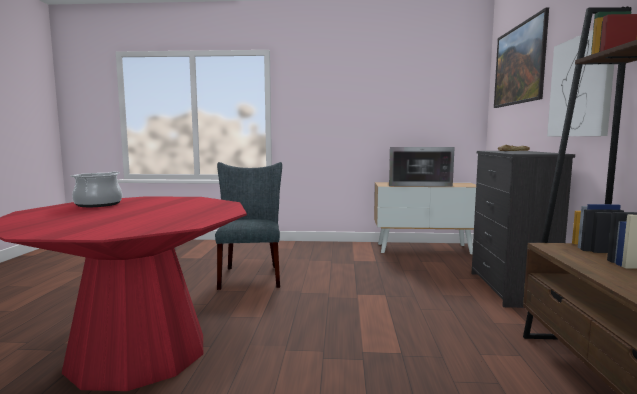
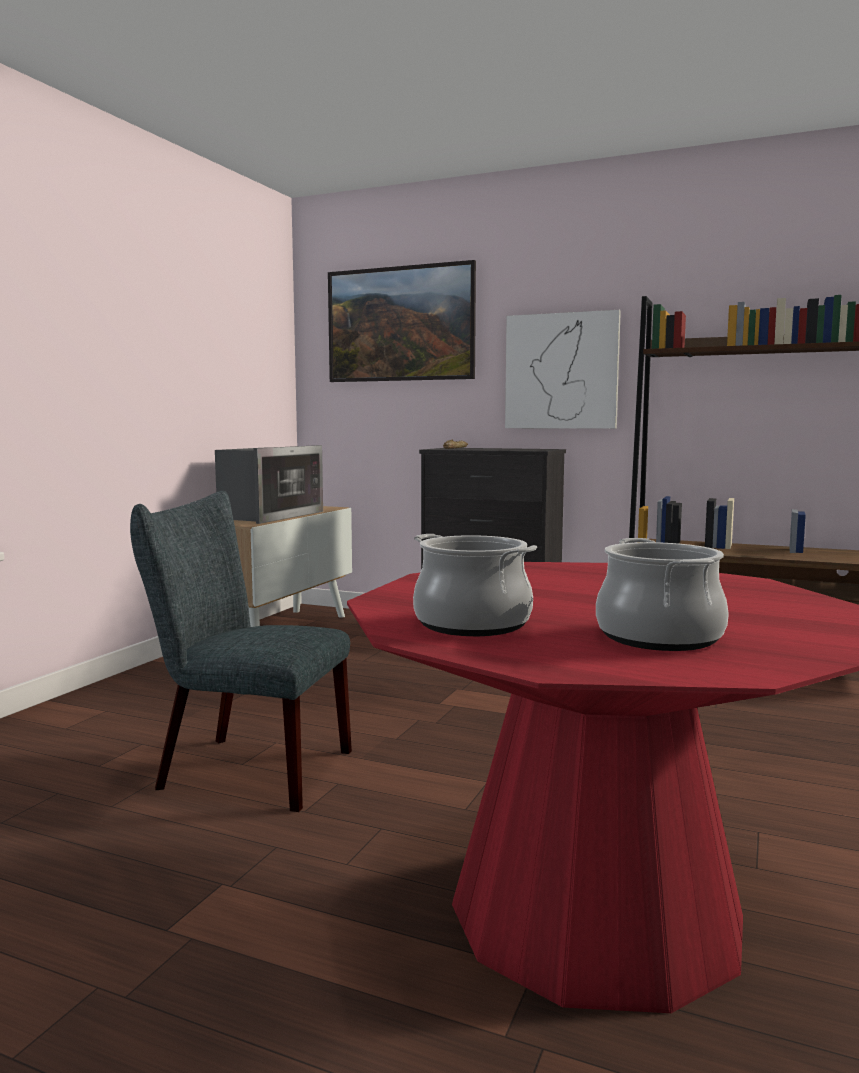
camera: 70 degrees left, 0 degrees up
none -> cooking pot [596,538,729,651]

